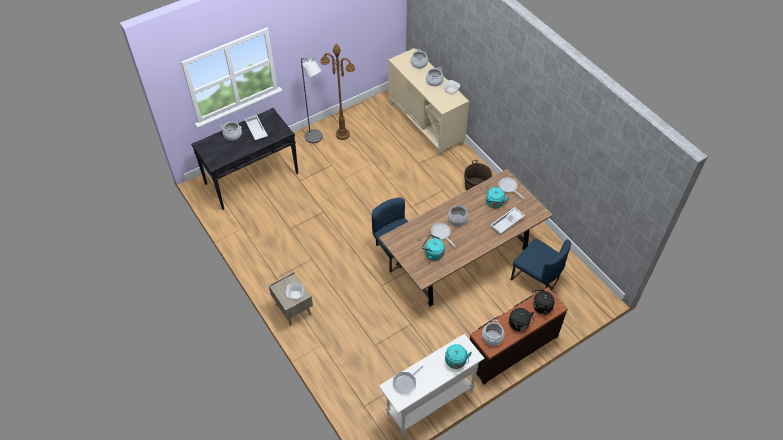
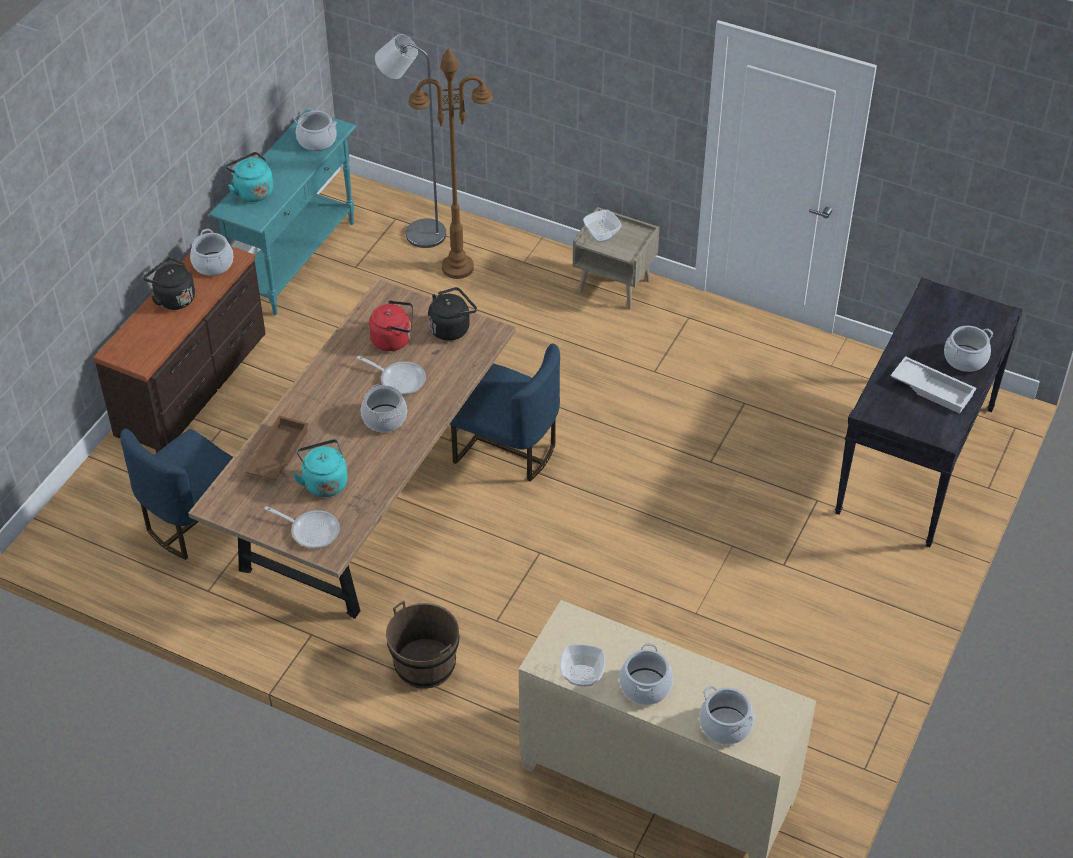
camera: 150 degrees right, 5 degrees down
grey floor lamp [301,58,323,143] -> grey floor lamp moved to [375,34,446,248]
brown floor lamp [320,44,355,140] -> brown floor lamp moved to [409,48,493,279]
white console table [379,334,485,436] -> turquoise console table [209,109,357,315]
frying pan [393,366,423,394] -> cooking pot [293,111,337,151]
turquoise kettle [422,235,445,261] -> red kettle [369,300,413,351]
white tray [491,207,525,235] -> brown tray [245,416,309,481]
blue chair [511,238,571,290] -> blue chair turned 60 degrees counterclockwise [120,429,233,560]
black kettle [532,289,555,315] -> black kettle moved to [428,287,477,341]

